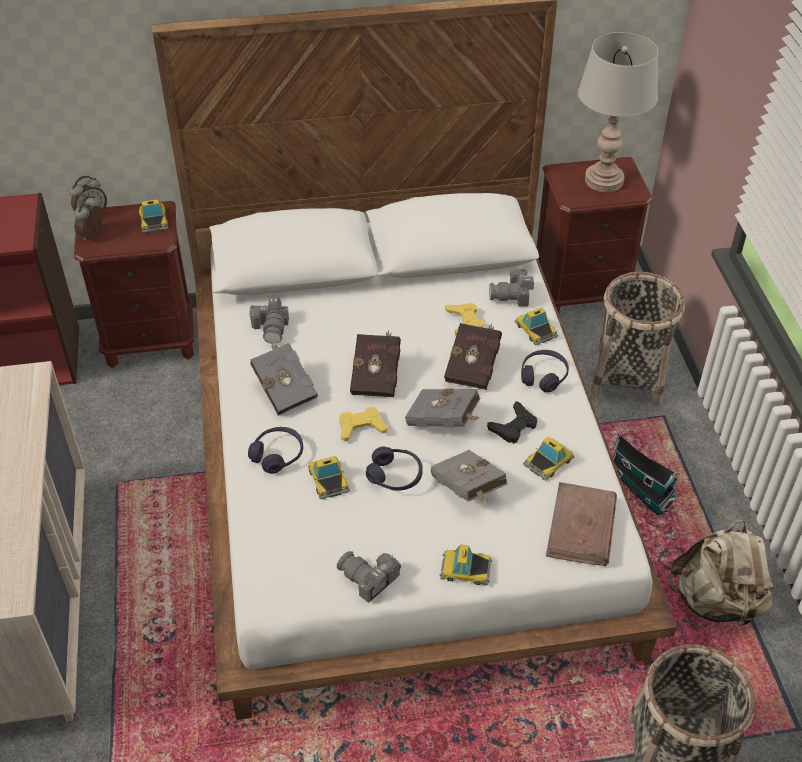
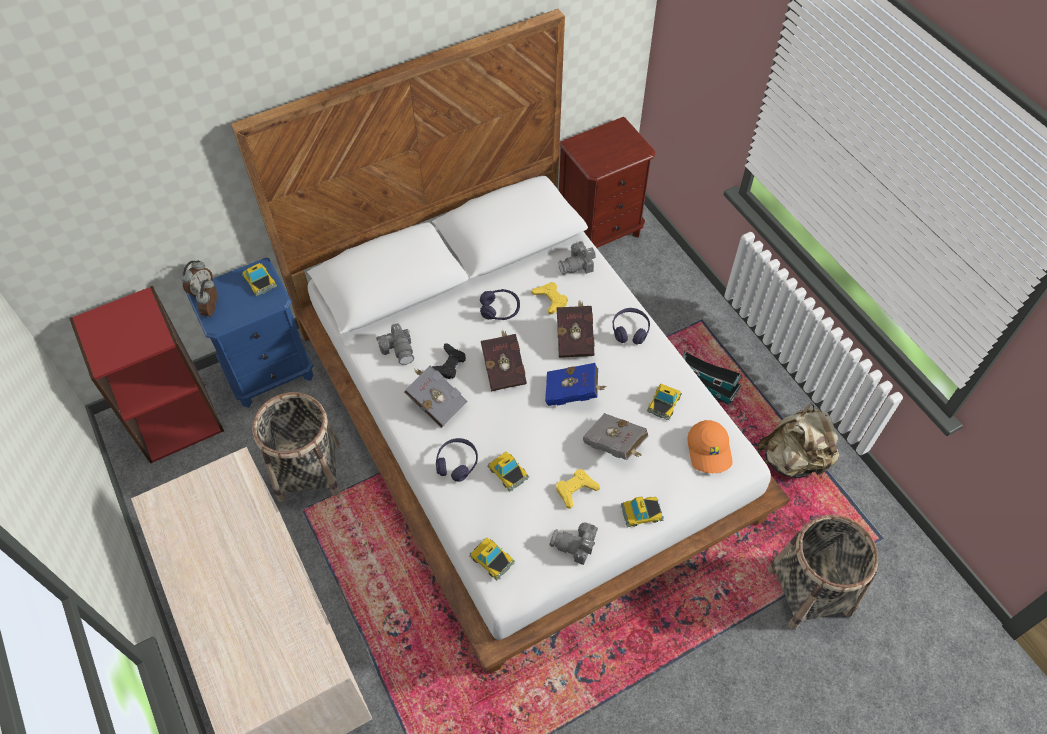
camera: 20 degrees left, 10 degrees up
brown nightstand [74,201,194,368] -> blue nightstand [186,258,313,408]
yellow game controller [339,407,388,442] -> yellow game controller moved to [556,469,600,509]
purple headphones [366,447,423,491] -> purple headphones moved to [480,289,520,320]
grey book [405,389,481,428] -> blue book [545,363,607,406]
black game controller [487,401,538,444] -> black game controller moved to [431,343,466,379]
toy car [514,307,559,345] -> toy car moved to [469,538,515,580]
brown book [546,482,617,566] -> orange cap [687,420,732,473]
grey table lamp [578,32,658,192] -> none
basket [591,272,685,406] -> basket moved to [252,392,340,502]

